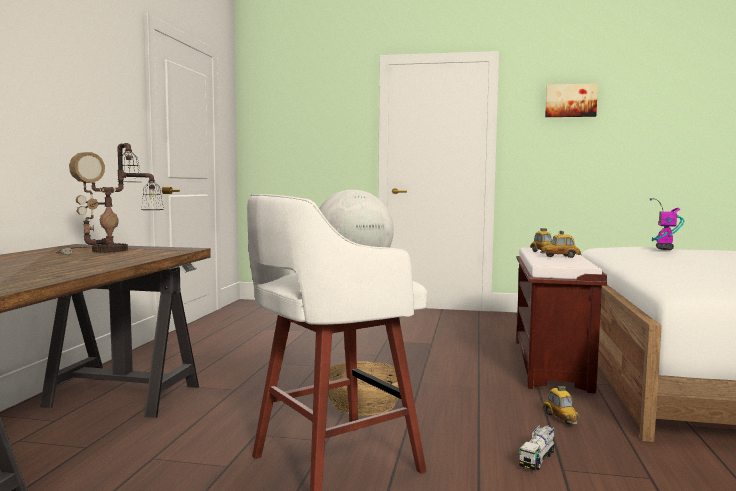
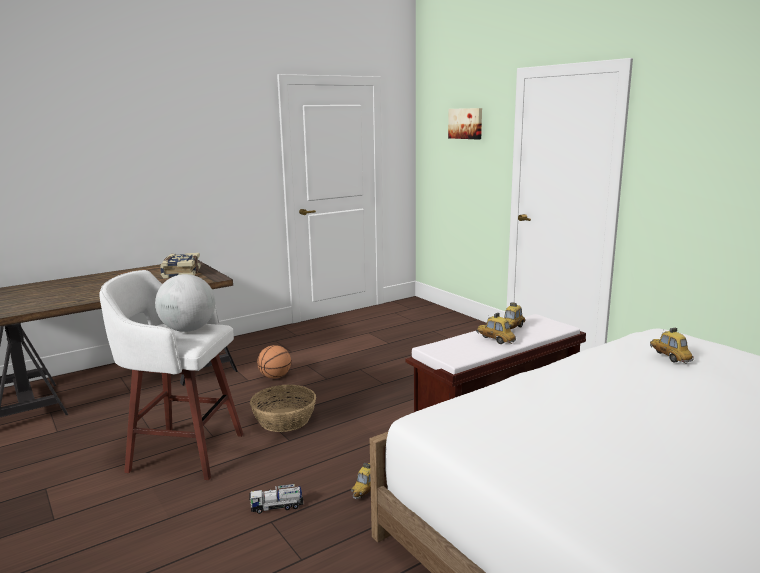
camera: 45 degrees right, 10 degrees up
table lamp [56,143,164,255] -> book [160,253,201,278]
picture [545,83,598,117] -> picture moved to [448,108,482,139]
toy robot [650,198,684,250] -> toy car [650,328,694,364]
none -> basketball [257,345,291,379]

